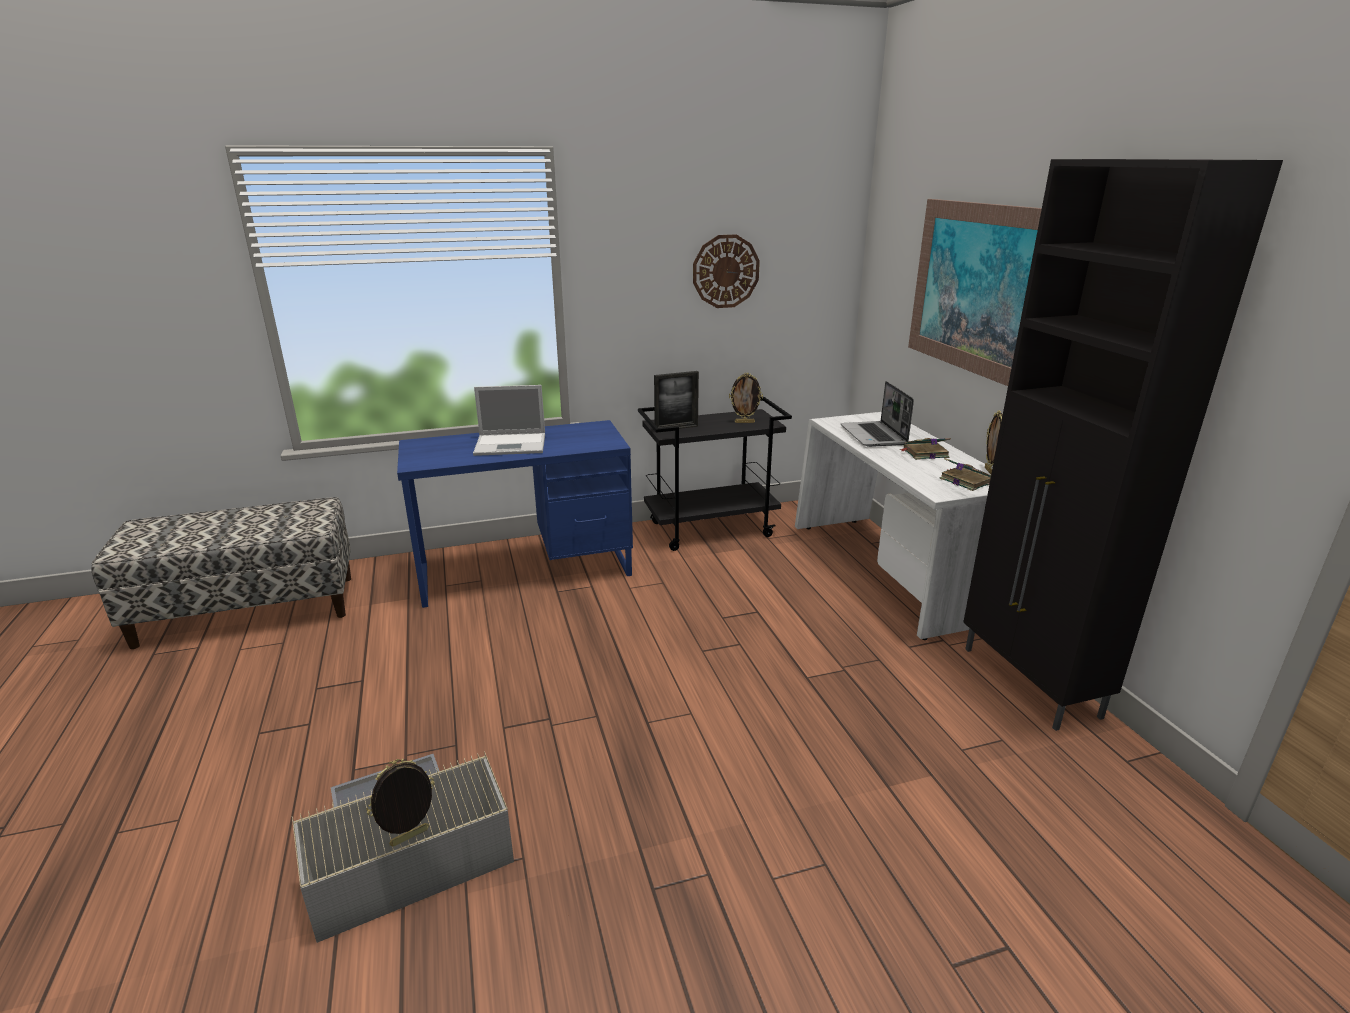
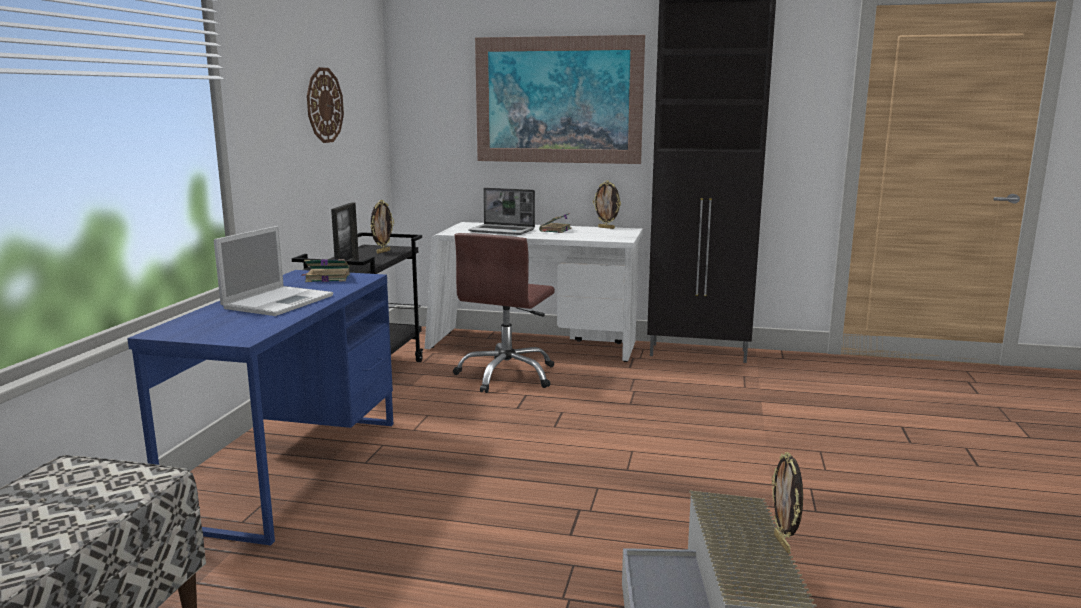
camera: 60 degrees left, 10 degrees down
book [940,458,991,491] -> book moved to [303,259,350,282]
none -> brown office chair [453,233,555,393]

